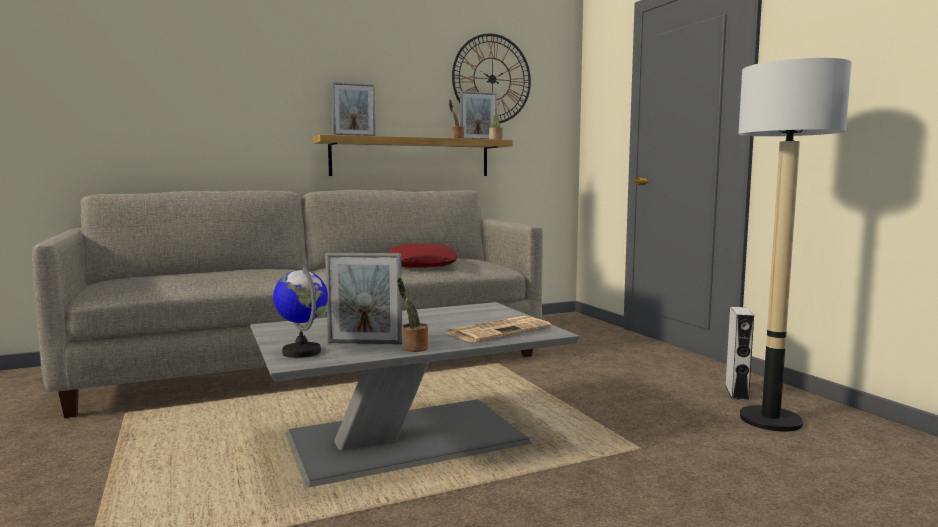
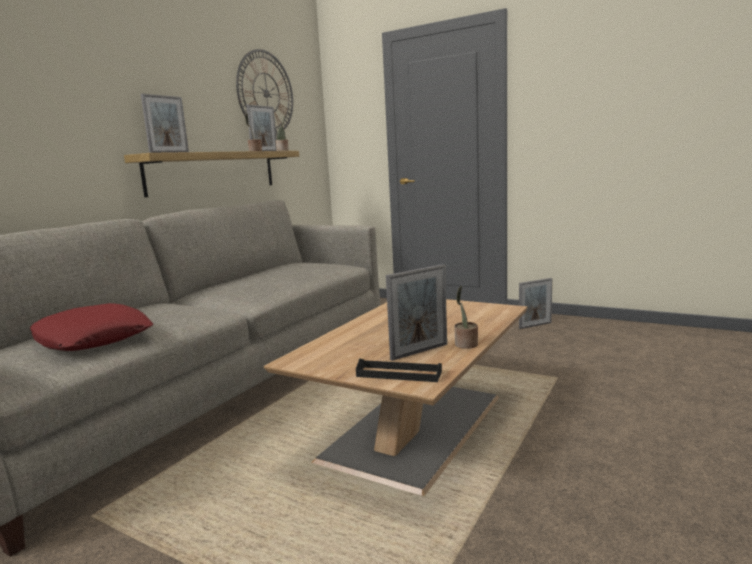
camera: 35 degrees left, 5 degrees up
grey coffee table [250,302,580,488] -> brown coffee table [264,299,527,496]
globe [273,265,328,358] -> black tray [356,359,442,382]
red pillow [388,244,457,268] -> red pillow moved to [30,303,153,351]
newspaper [447,316,552,343] -> none
grey speaker [725,307,754,400] -> picture frame [519,278,552,329]
floor lamp [738,58,852,432] -> none

